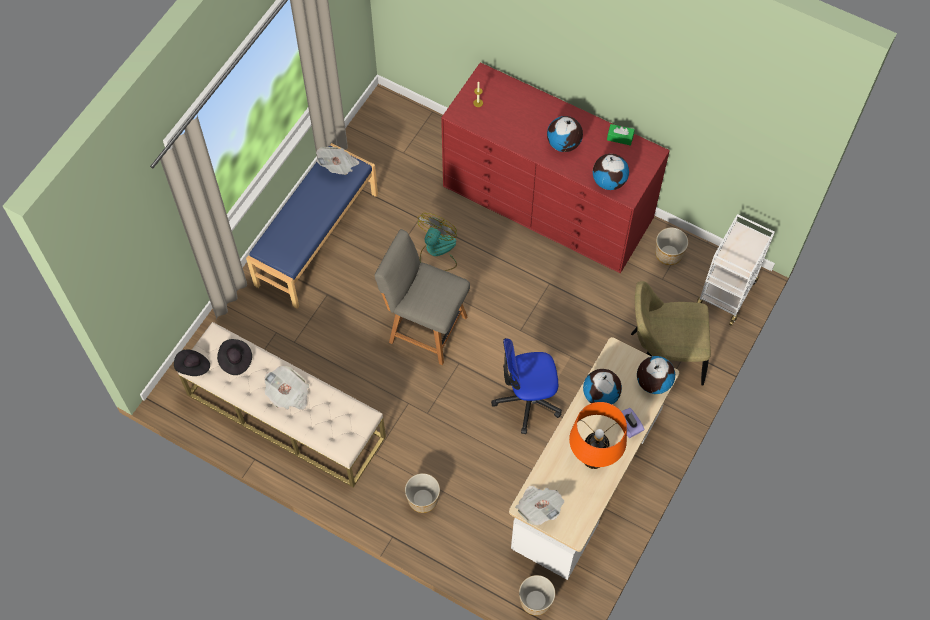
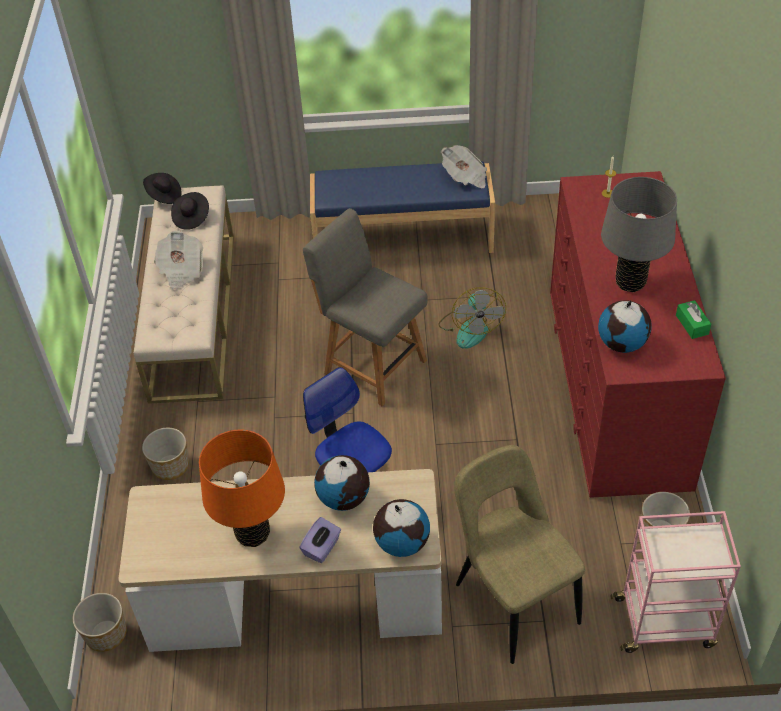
camera: 60 degrees right, 15 degrees down
grey chair [374,229,470,365] -> grey chair turned 45 degrees counterclockwise [303,208,428,406]
fan [418,213,457,271] -> fan turned 90 degrees clockwise [438,287,506,349]
newspaper [515,485,564,525] -> none
globe [547,116,583,152] -> grey table lamp [601,177,677,292]
white cart [697,214,775,326] -> pink cart [610,511,741,653]

